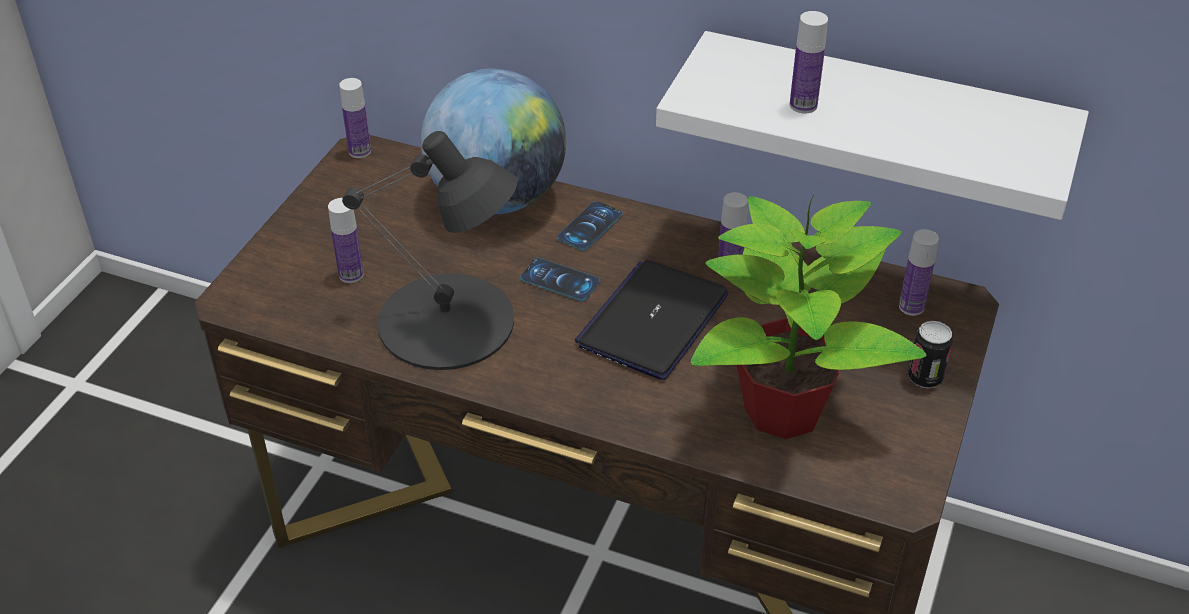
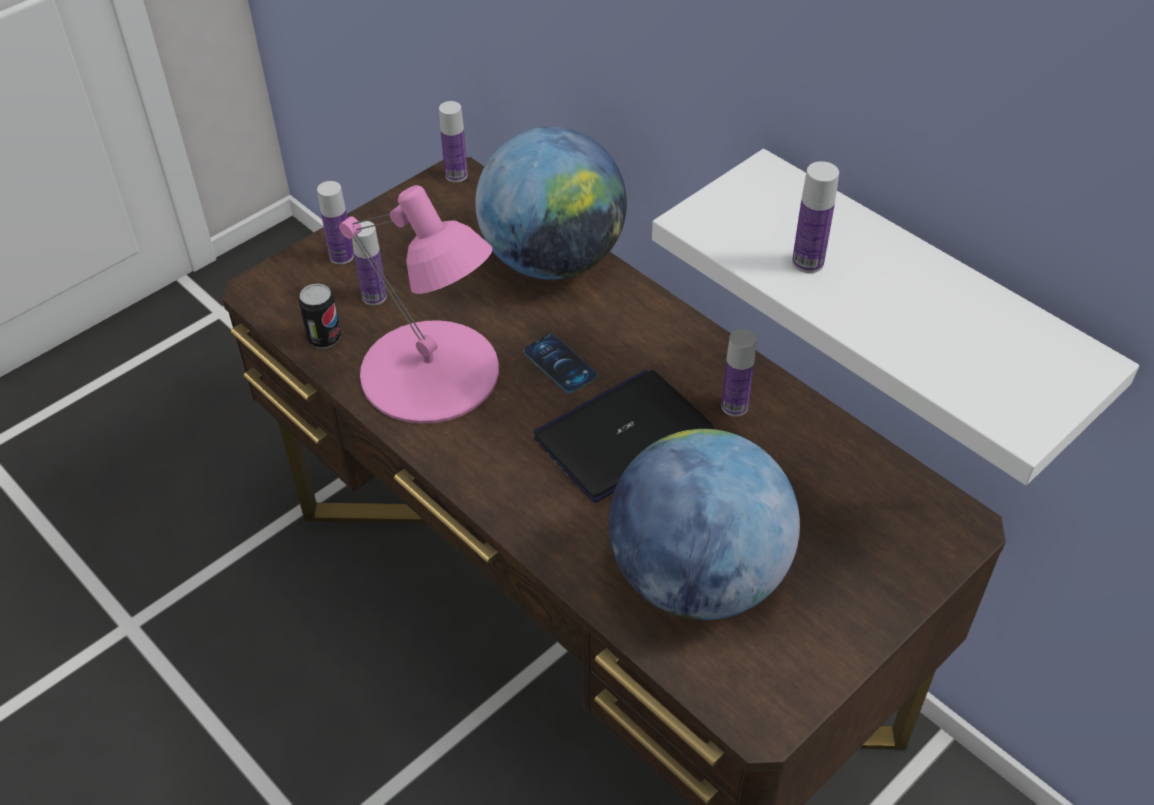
camera: 25 degrees right, 5 degrees up
black table lamp [342,131,517,370] -> pink table lamp [339,185,499,424]
phone [557,201,623,251] -> none
potted plant [690,194,927,439] -> globe [609,429,800,620]
bottle [899,229,939,316] -> bottle moved to [317,181,354,265]
can [908,321,953,389] -> can moved to [299,283,341,349]

